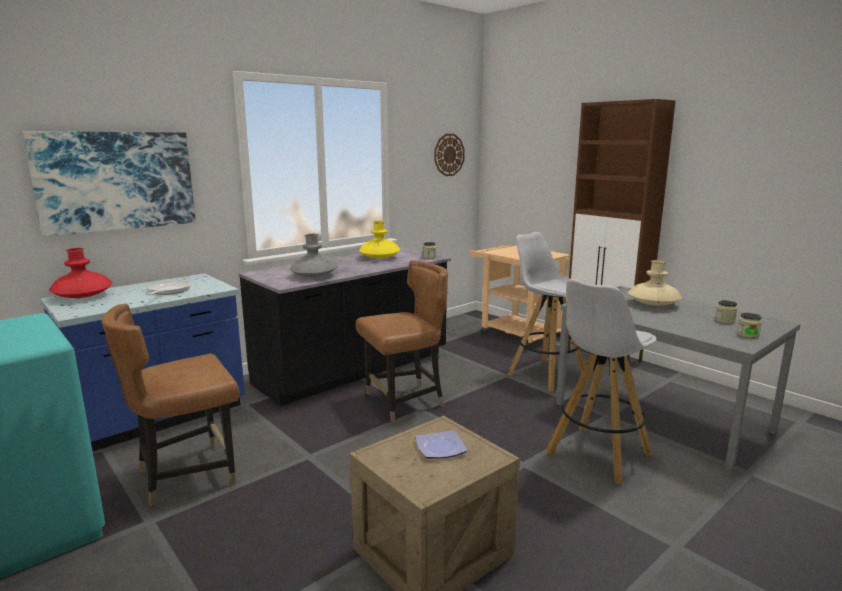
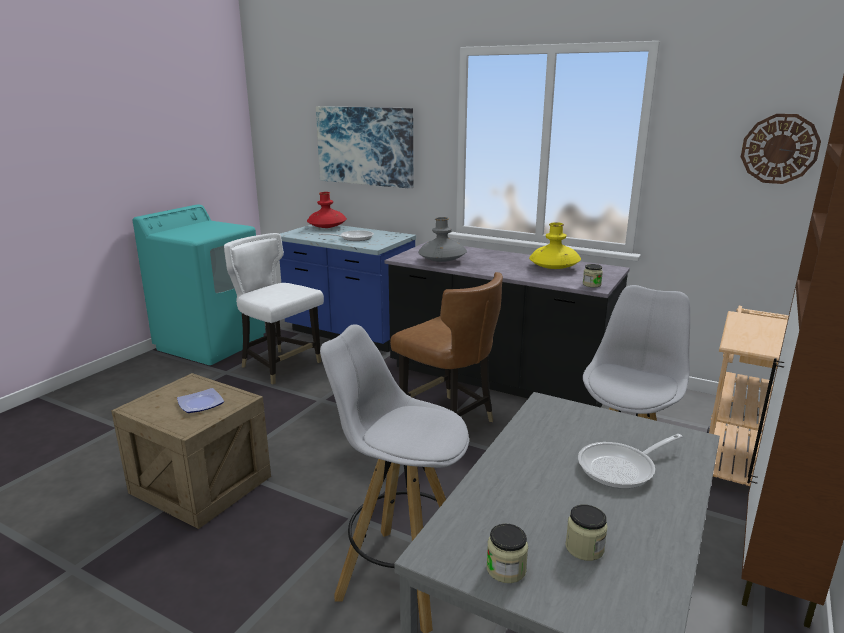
camera: 70 degrees right, 5 degrees up
brown chair [101,304,239,506] -> white chair [224,233,324,385]
beige vase [628,260,682,306] -> frying pan [578,434,683,489]

